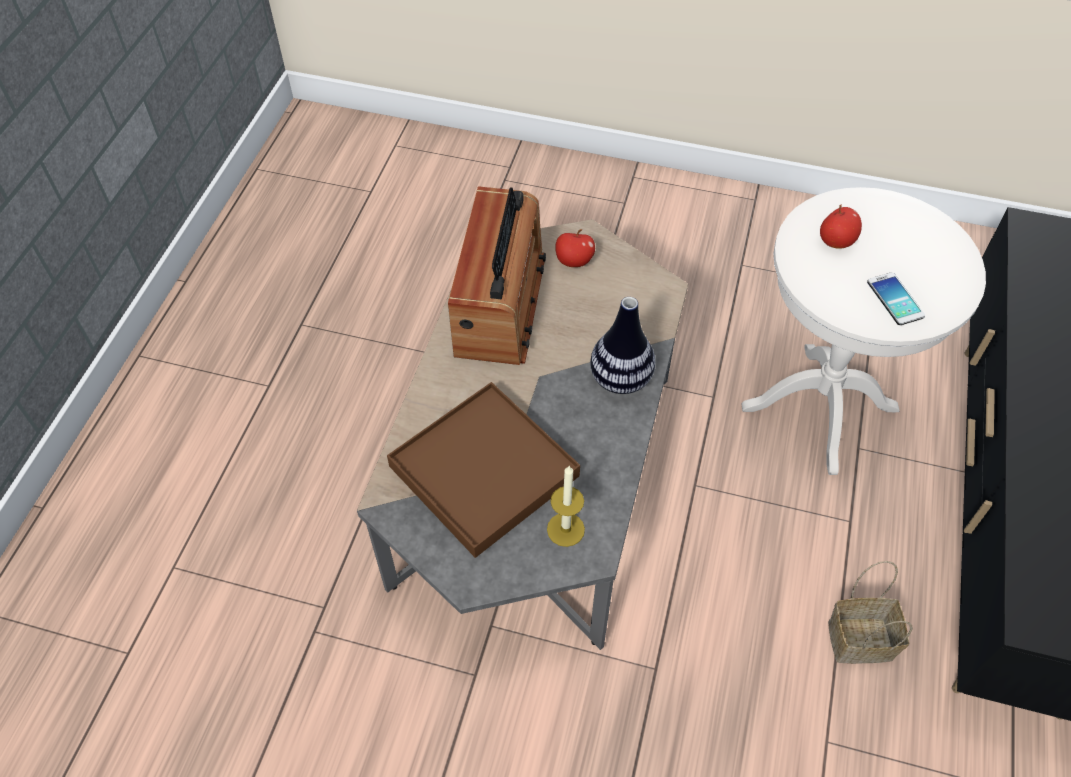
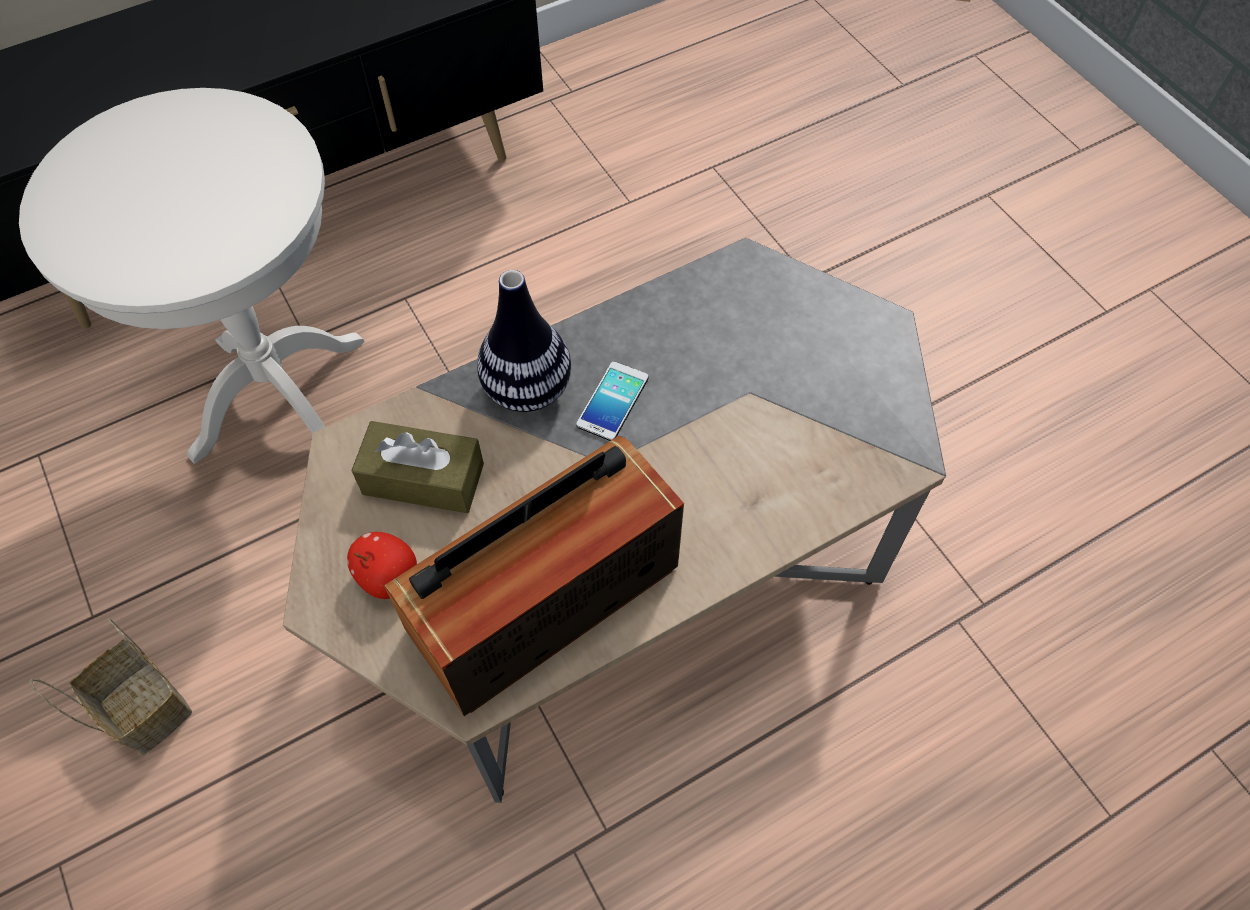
camera: 135 degrees left, 5 degrees up
brown tray [387,382,580,558] -> none
candle [547,466,585,547] -> none
apple [820,205,862,249] -> none
basket [828,561,913,664] -> basket moved to [29,617,192,755]
phone [867,272,925,325] -> phone moved to [576,361,649,441]
none -> brown tissue box [351,421,484,513]

